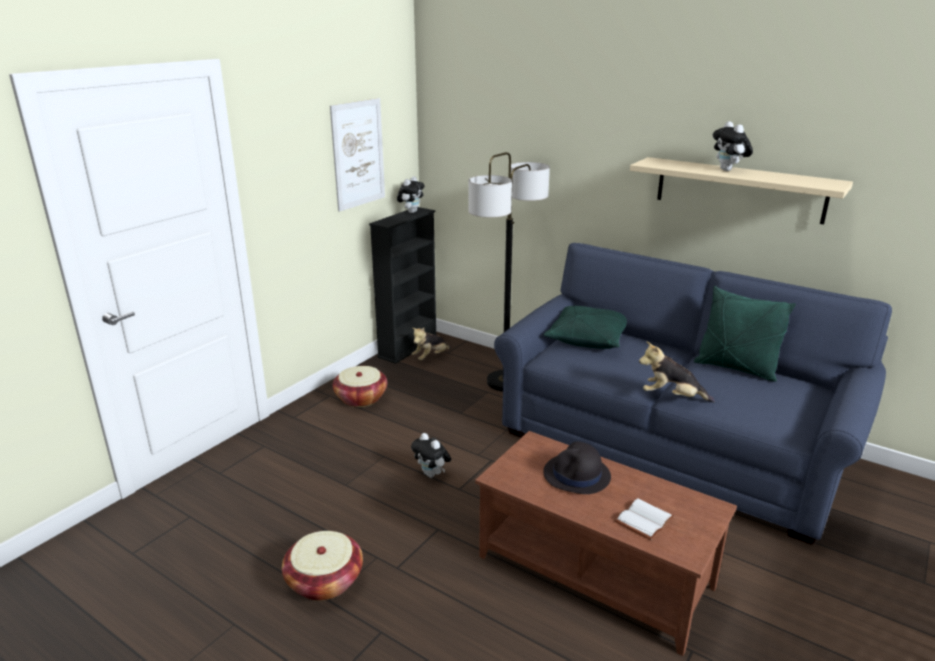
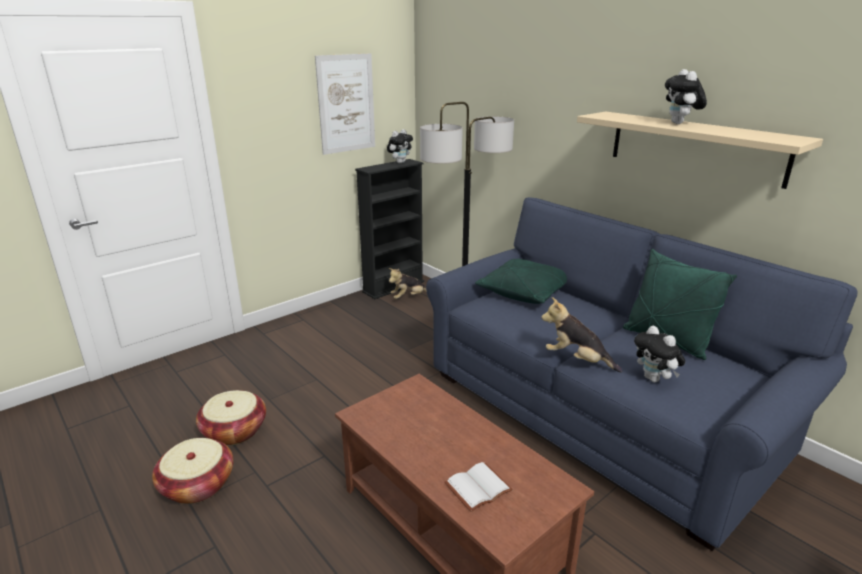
camera: 15 degrees right, 0 degrees up
basket [333,366,387,407] -> basket moved to [196,390,266,446]
plush toy [411,433,451,478] -> plush toy moved to [634,326,685,382]
black hat [543,442,611,494] -> none

